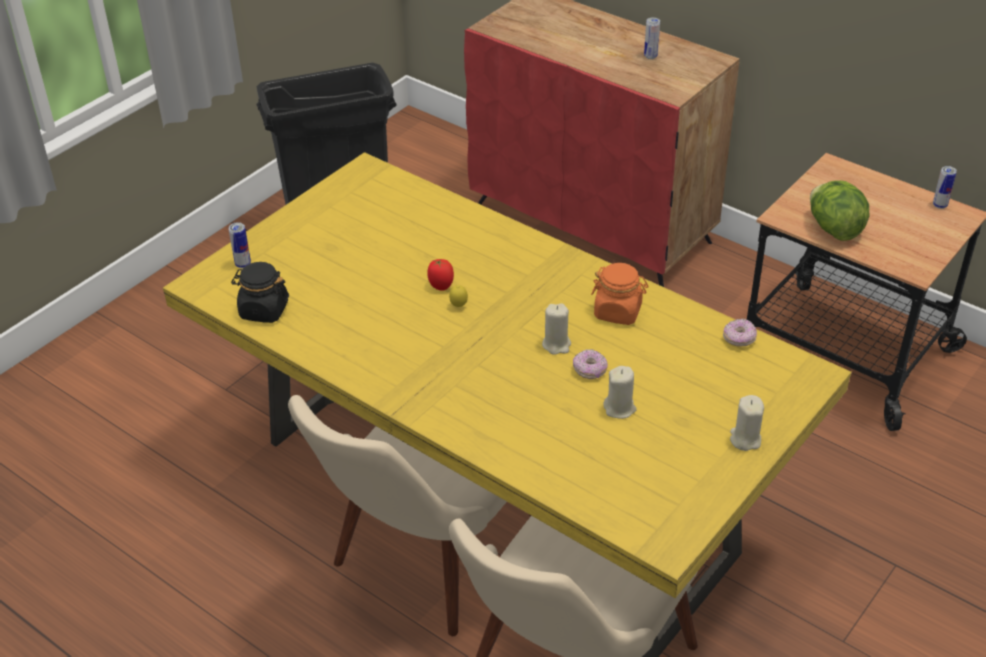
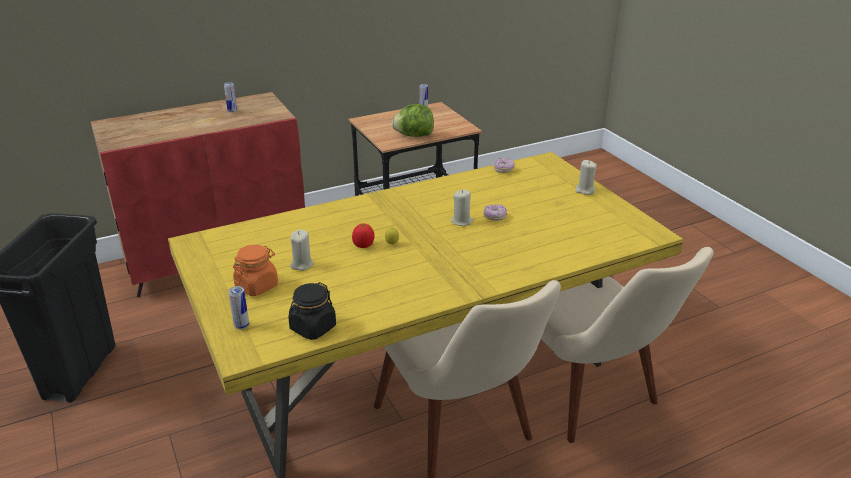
camera: 65 degrees left, 10 degrees down
orange jar [591,263,649,325] -> orange jar moved to [233,245,278,296]
beige candle [603,366,637,419] -> beige candle moved to [290,230,313,271]

